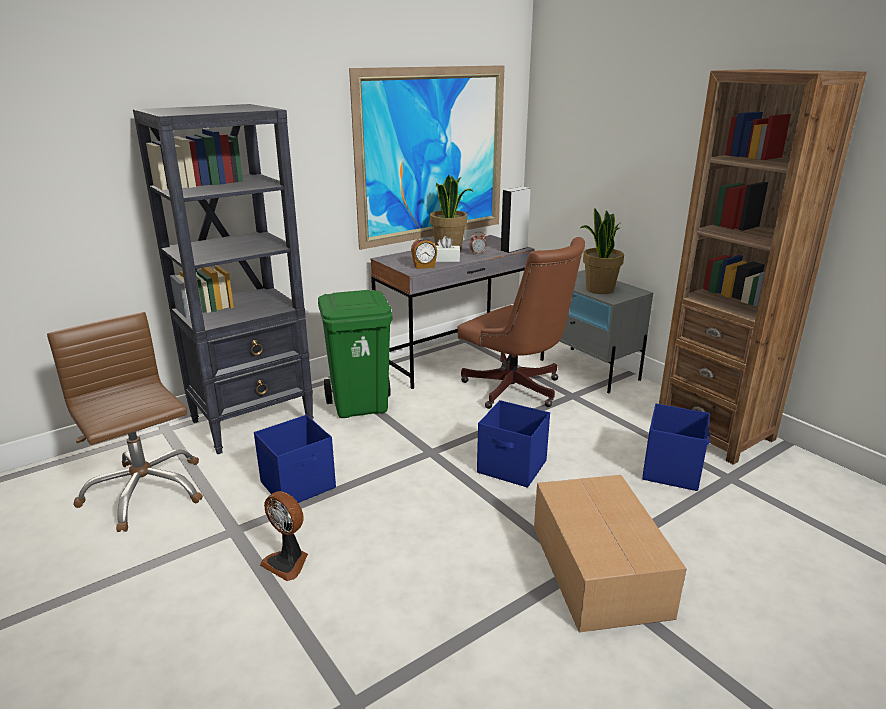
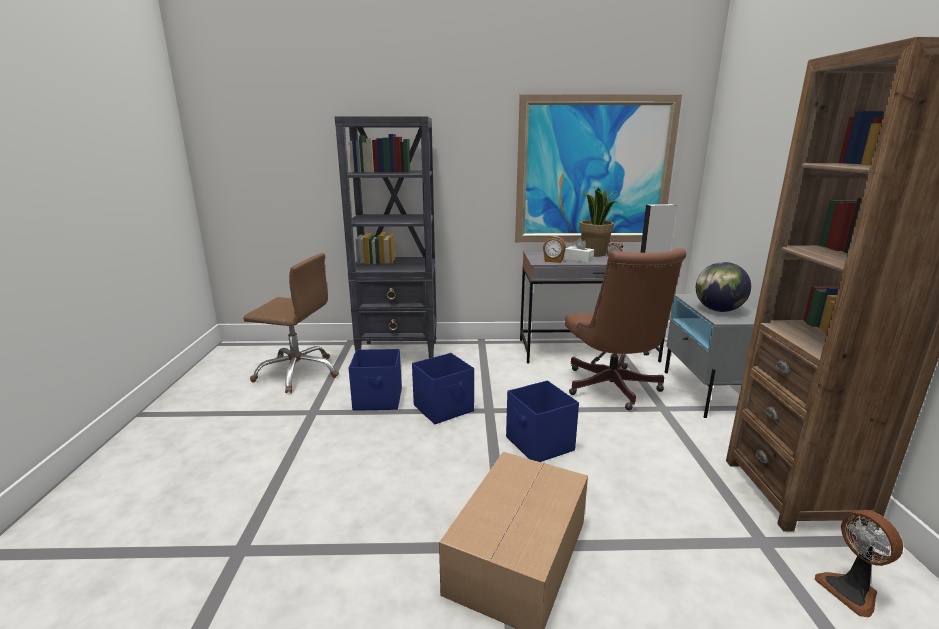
camera: 35 degrees right, 5 degrees down
brown office chair [47,312,203,532] -> brown office chair turned 105 degrees clockwise [243,253,339,393]
fan [260,491,308,581] -> fan moved to [814,510,903,617]
green trash can [318,290,393,418] -> none
potted plant [580,208,624,294] -> globe [696,262,751,312]
blue storage box [642,404,711,491] -> blue storage box moved to [412,353,474,424]

